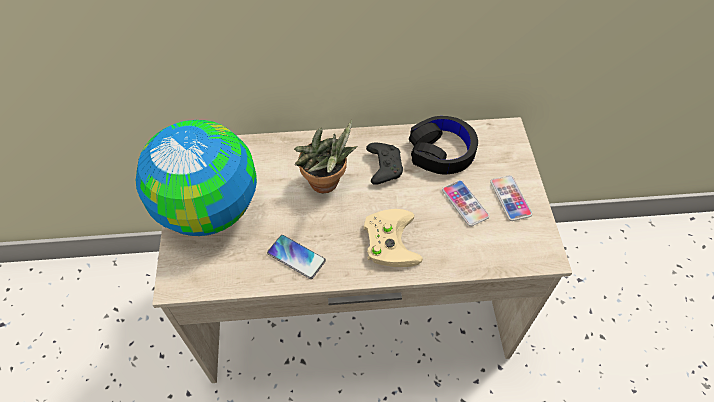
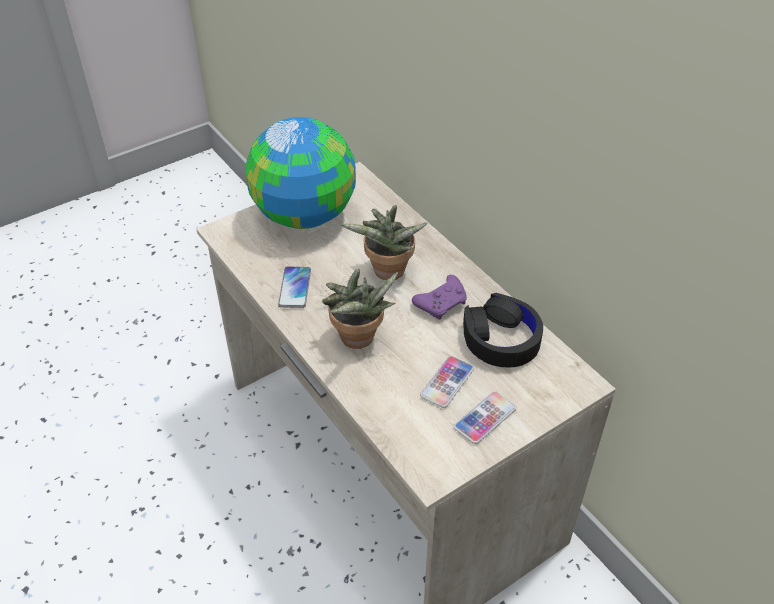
camera: 60 degrees right, 10 degrees down
beige game controller [364,209,423,267] -> potted plant [322,269,398,349]
black game controller [366,143,403,185] -> purple game controller [412,275,467,320]

